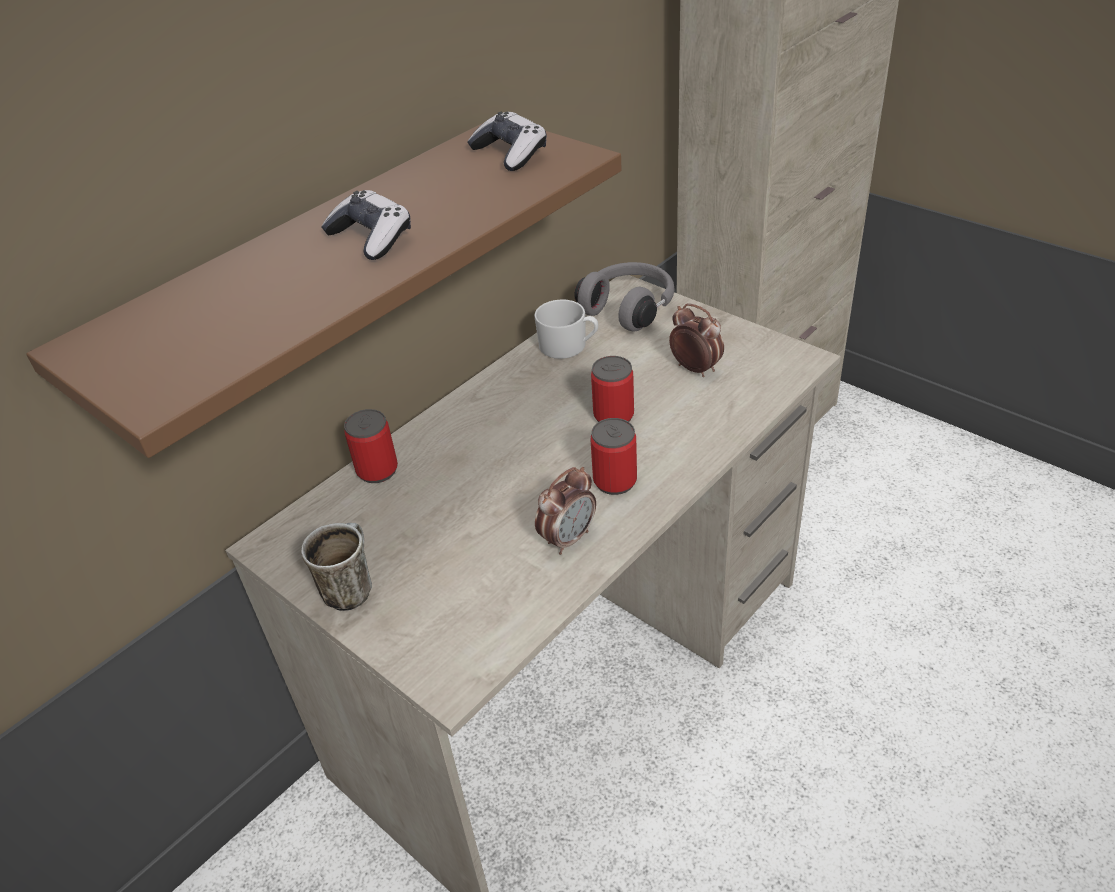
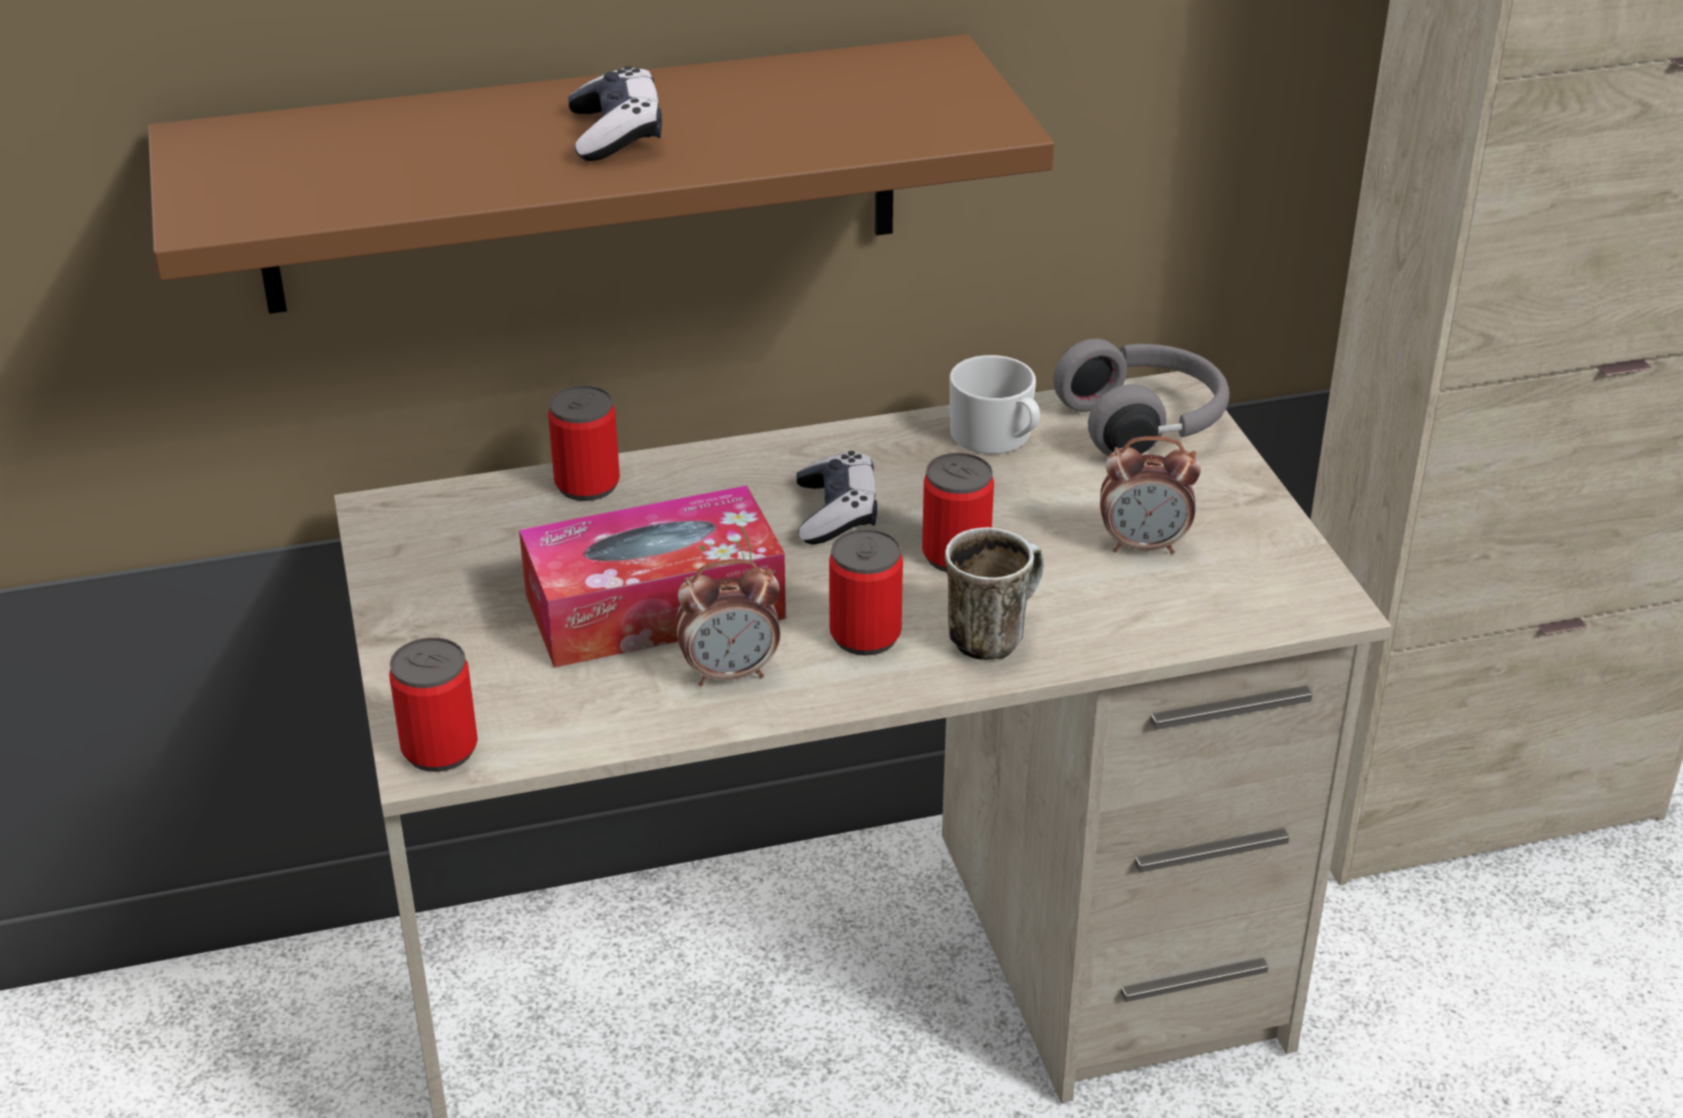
camera: 30 degrees right, 5 degrees down
mug [301,523,372,611] -> mug moved to [945,527,1044,660]
game controller [467,112,547,171] -> game controller moved to [796,451,877,544]
alarm clock [669,303,724,377] -> alarm clock turned 105 degrees clockwise [1100,436,1201,554]
none -> can [389,637,478,772]
none -> tissue box [519,485,786,668]

